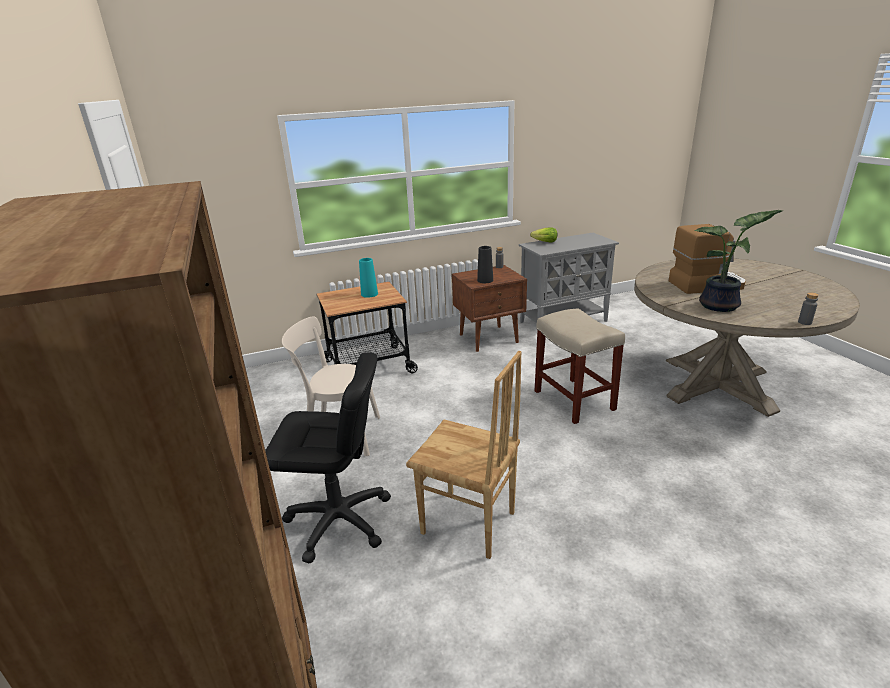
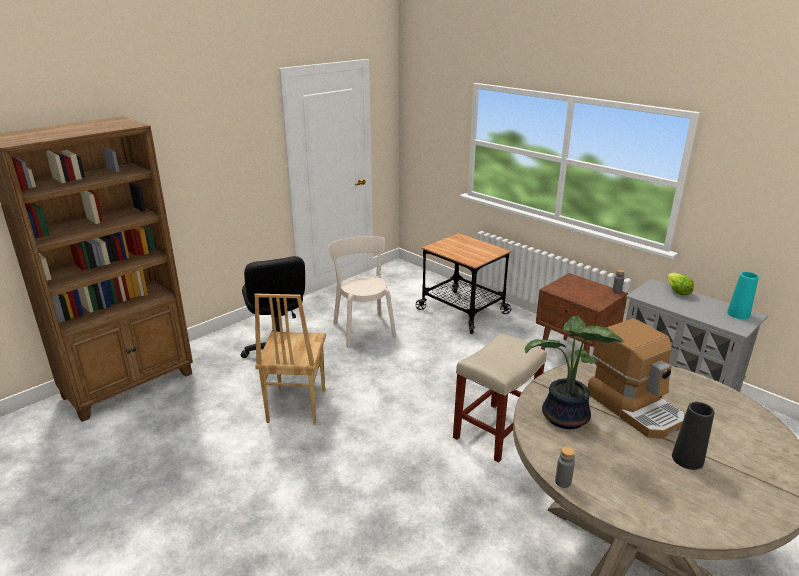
camera: 65 degrees right, 0 degrees up
turquoise vase [359,258,378,298] -> turquoise vase moved to [727,272,759,319]
black vase [477,246,493,283] -> black vase moved to [672,402,714,470]

